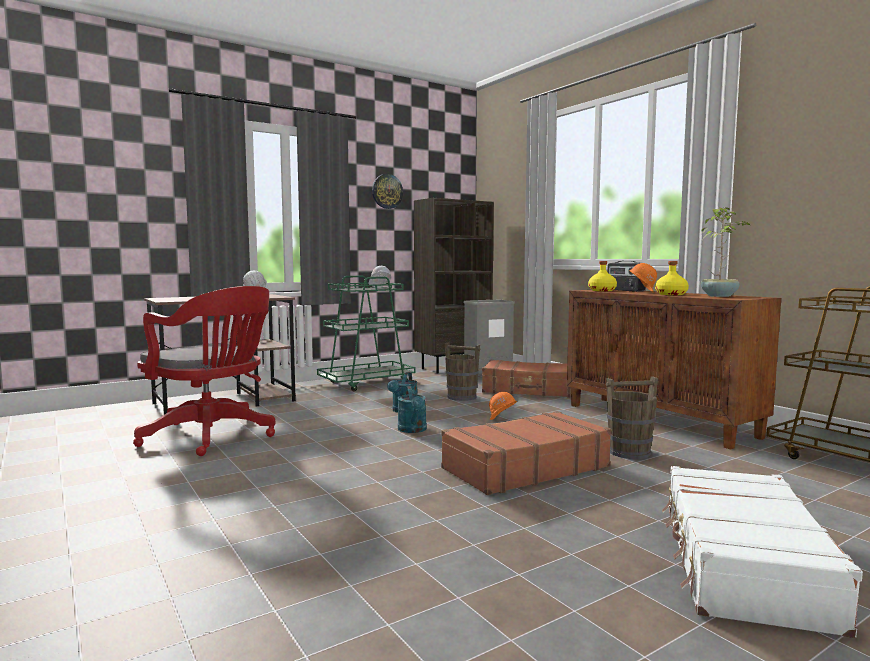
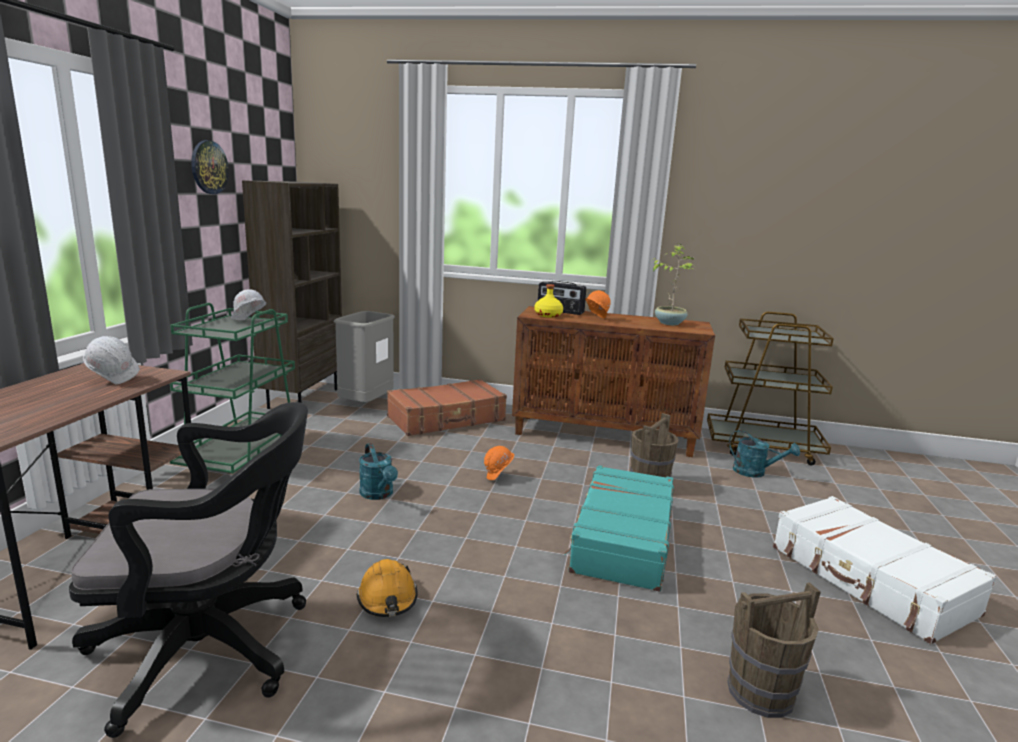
camera: 45 degrees left, 10 degrees up
red office chair [133,286,276,456] -> black office chair [69,402,308,738]
turquoise watering can [398,386,427,433] -> turquoise watering can moved to [729,430,800,478]
brown suitcase [441,411,612,495] -> turquoise suitcase [564,465,674,592]
brown bucket [445,343,480,401] -> brown bucket moved to [728,582,821,718]
yellow bottle [655,261,689,295] -> none
none -> orange hard hat [356,559,418,617]

